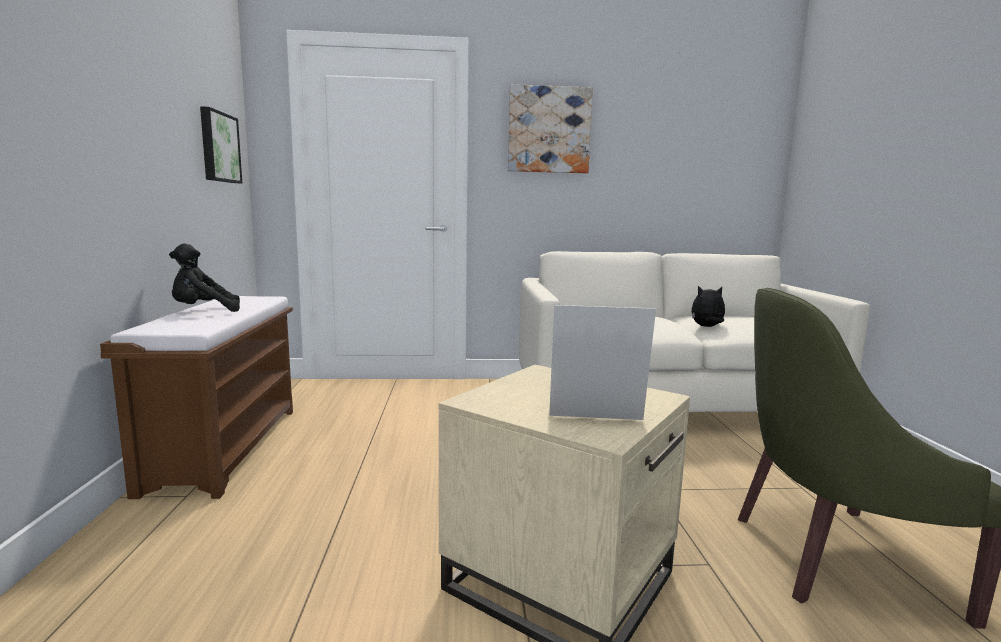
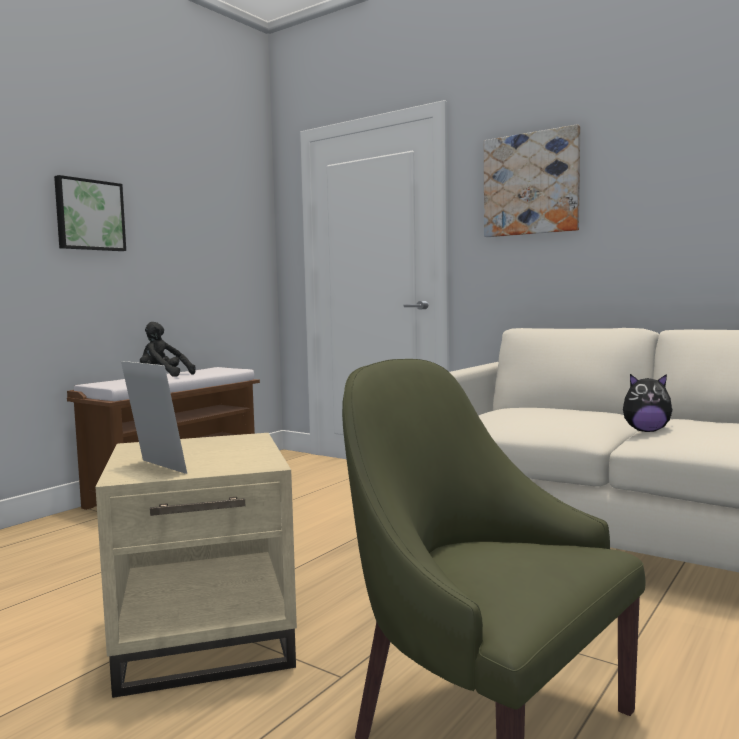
camera: 40 degrees right, 5 degrees down
picture [200,106,242,183] -> picture moved to [54,175,126,251]
plush toy [691,286,725,327] -> plush toy turned 150 degrees clockwise [623,374,673,432]

